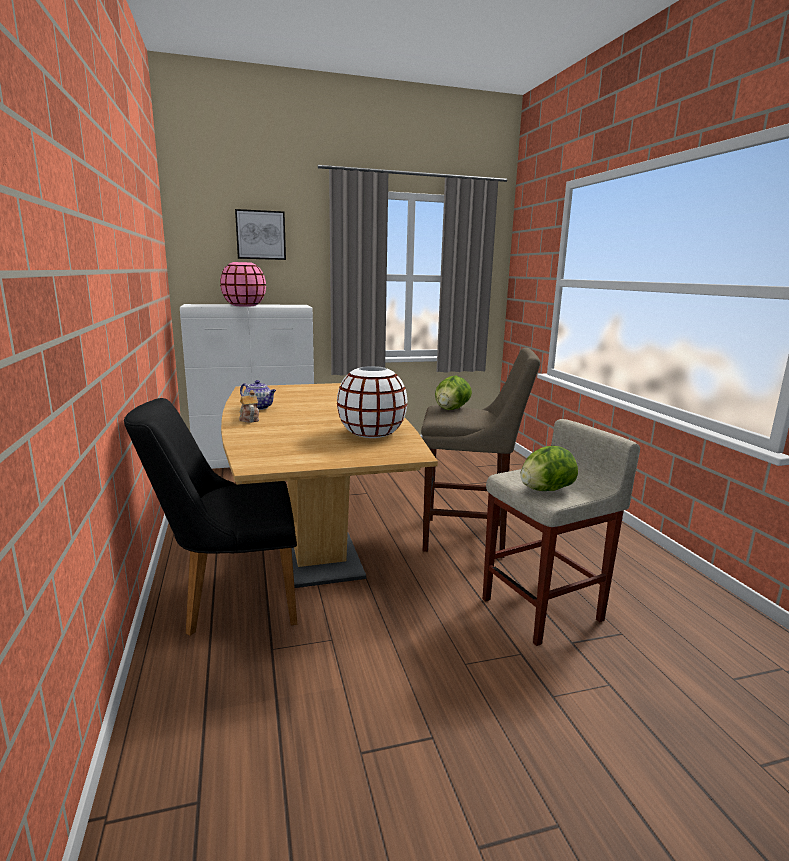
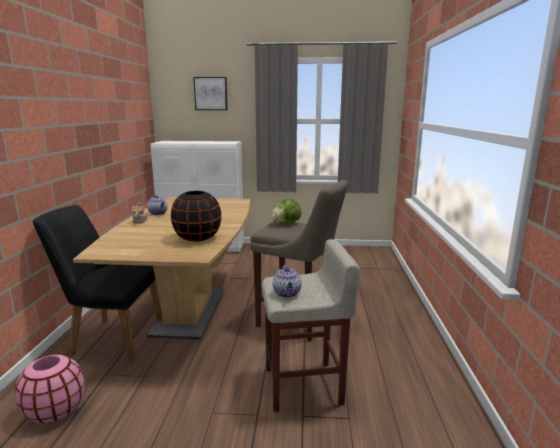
camera: 20 degrees right, 0 degrees up
pink vase [220,262,266,307] -> pink vase moved to [15,355,85,423]
white vase [337,366,408,438] -> black vase [171,191,221,242]
lettuce [520,446,578,491] -> teapot [272,265,302,298]

